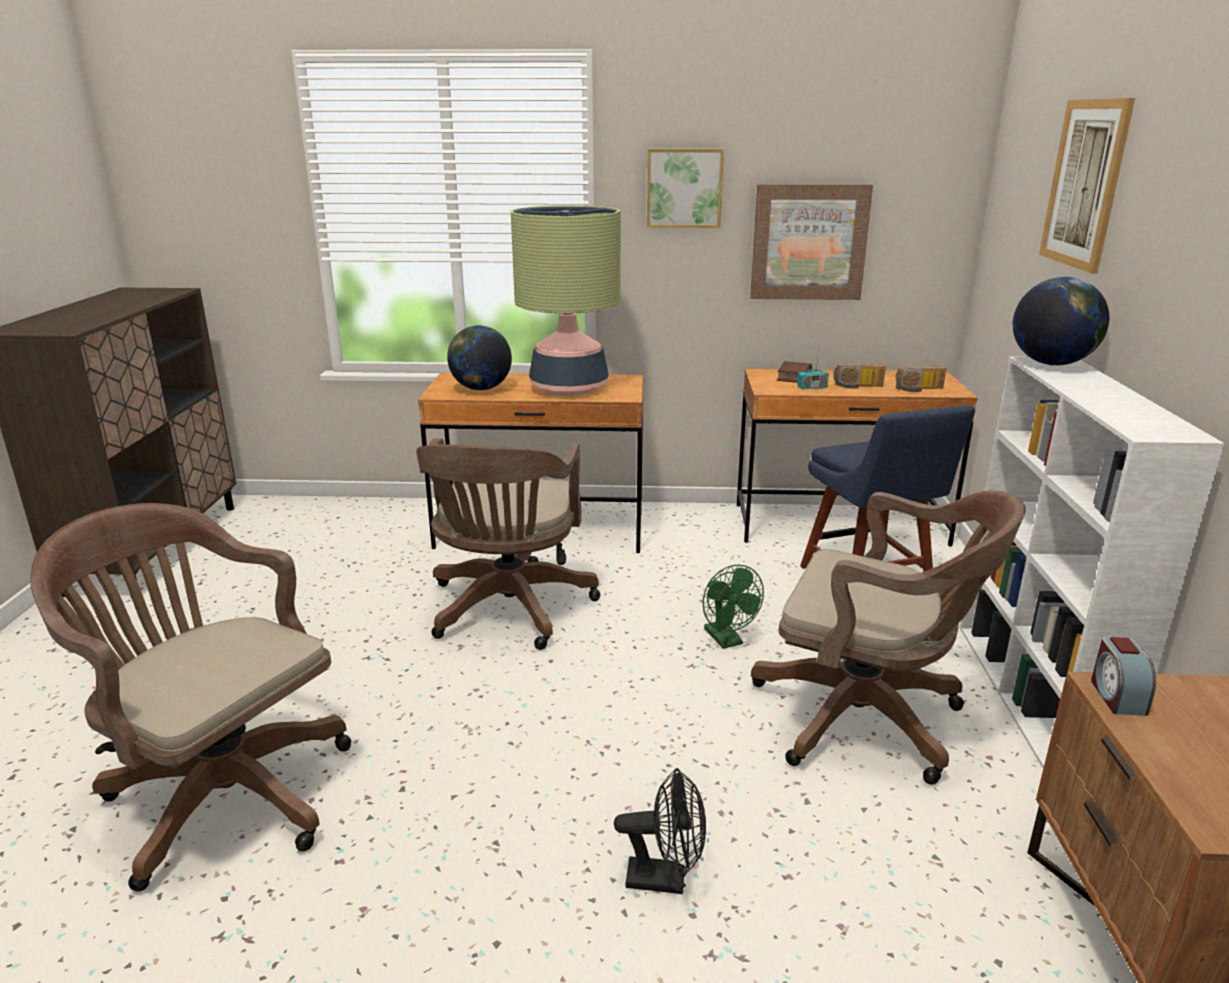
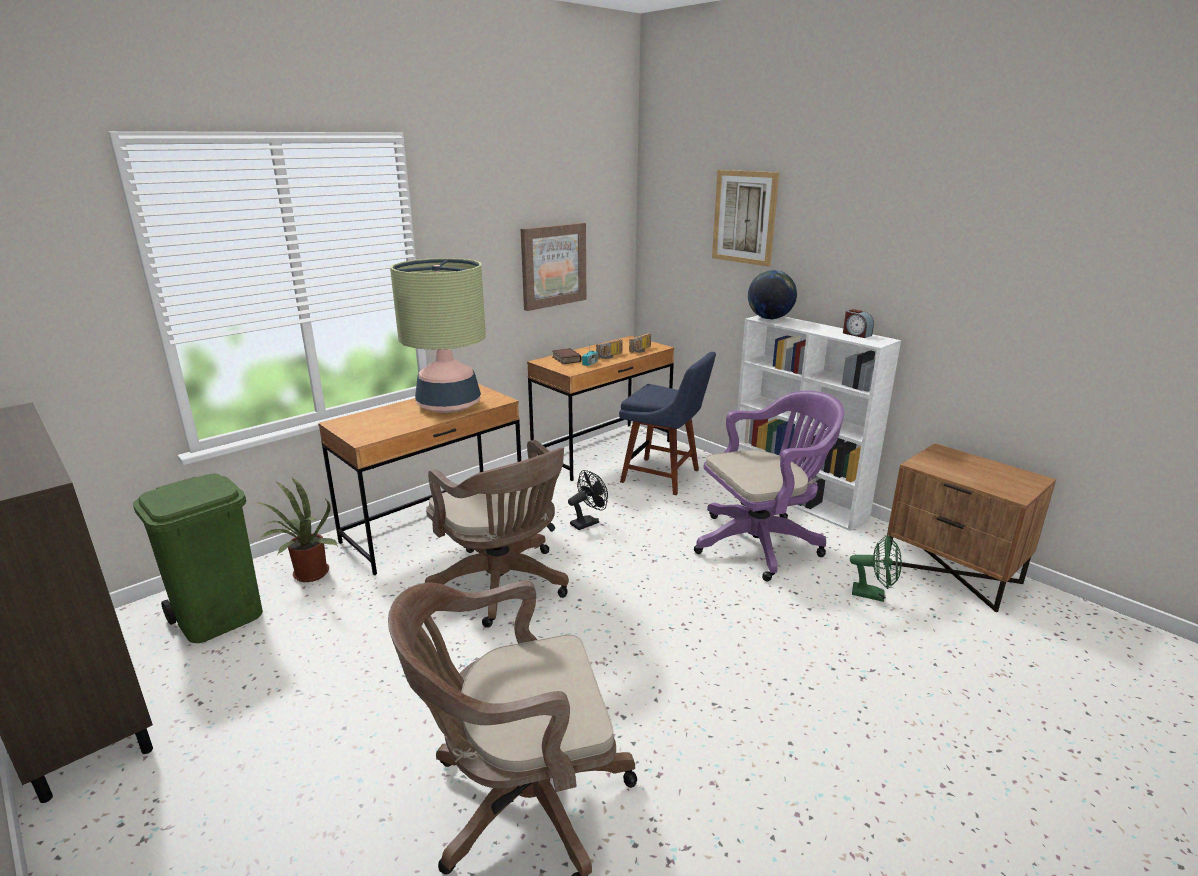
camera: 45 degrees left, 0 degrees up
globe [447,325,512,391] -> none
black fan [614,768,706,894] -> black fan moved to [568,470,608,530]
picture [647,149,724,228] -> none
green fan [703,565,764,649] -> green fan moved to [850,535,902,602]
brown office chair [751,491,1025,785] -> purple office chair [694,391,845,581]
alarm clock [1091,636,1156,716] -> alarm clock moved to [843,309,874,338]
none -> green trash can [133,474,263,643]
none -> potted plant [259,478,337,582]

